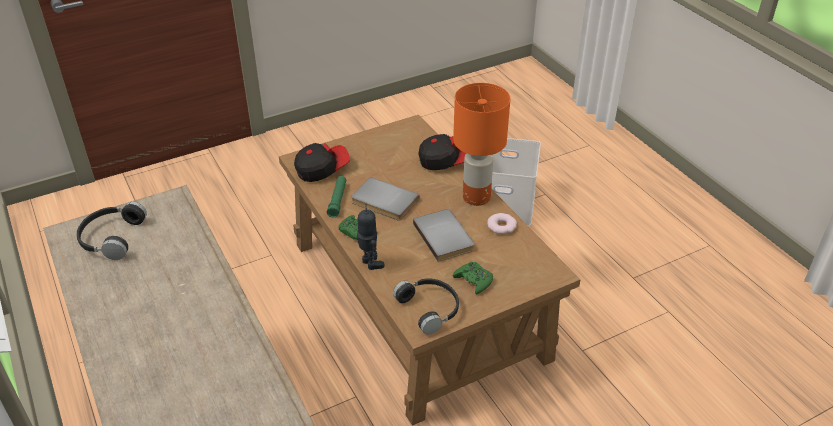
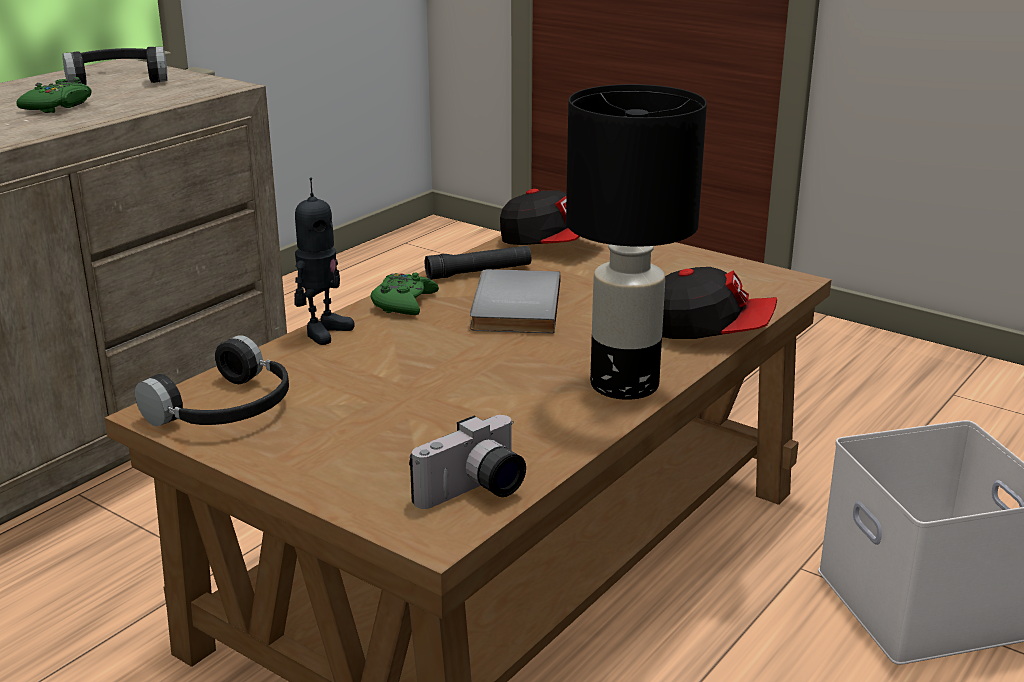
camera: 65 degrees right, 15 degrees down
green flashlight [327,176,346,217] -> black flashlight [425,246,532,280]
grey book [413,209,474,262] -> none
cap [418,134,467,170] -> cap turned 45 degrees counterclockwise [662,267,777,339]
orange table lamp [453,83,511,206] -> black table lamp [566,84,707,400]
green game controller [453,261,493,295] -> green game controller moved to [16,77,92,113]
donut [487,213,517,234] -> none
none -> camera [409,415,526,509]

